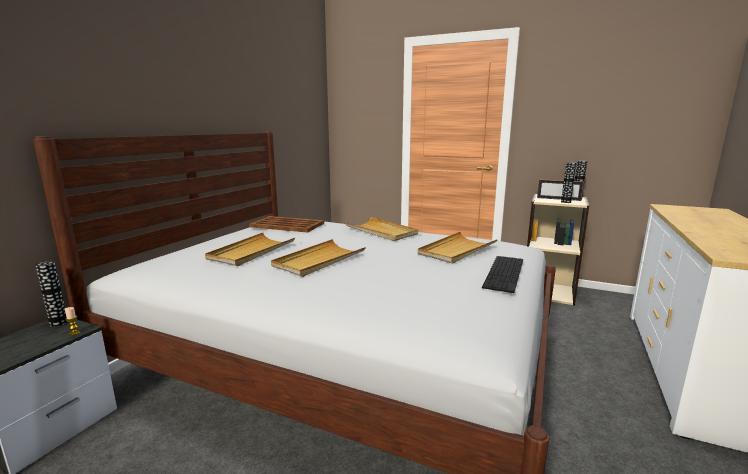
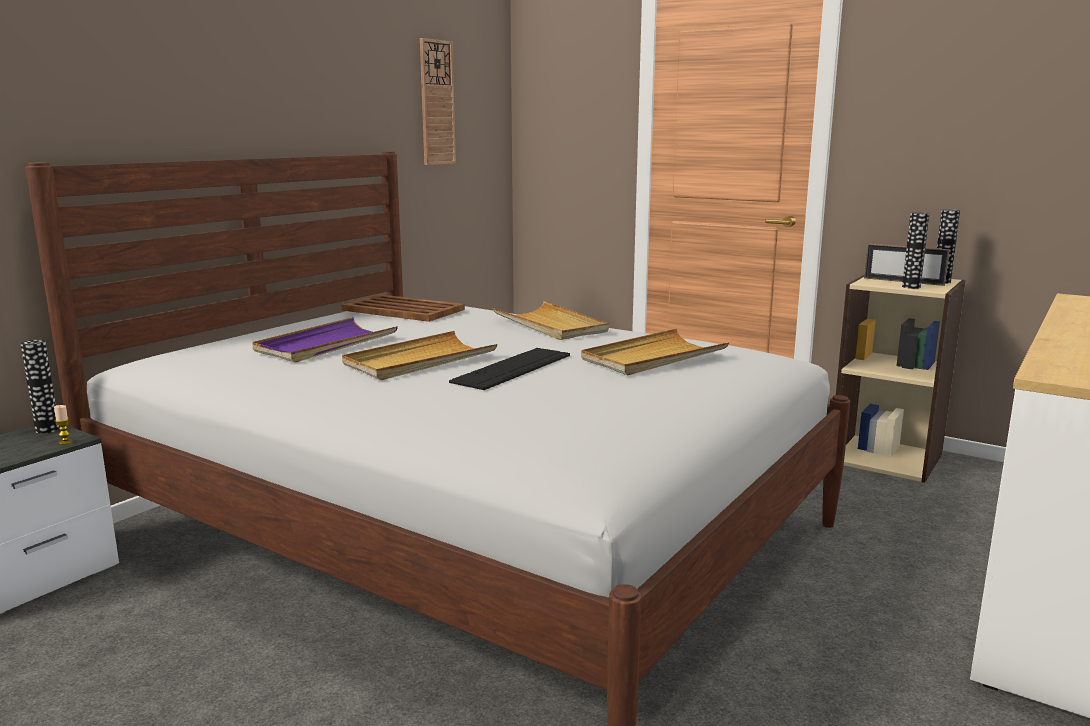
camera: 10 degrees right, 0 degrees up
beige tray [205,233,295,266] -> purple tray [252,317,398,363]
keyboard [482,256,523,293] -> keyboard moved to [449,348,570,390]
none -> wall clock [420,38,456,165]

